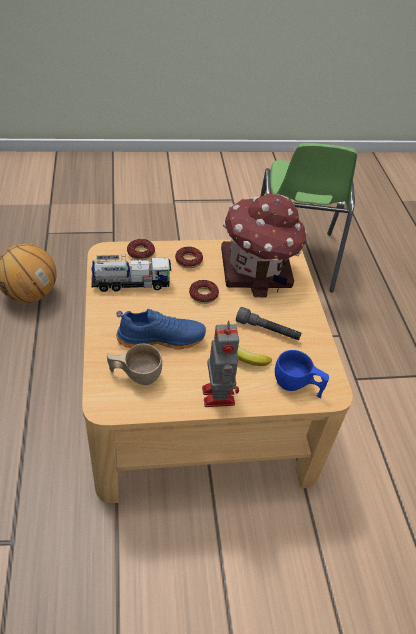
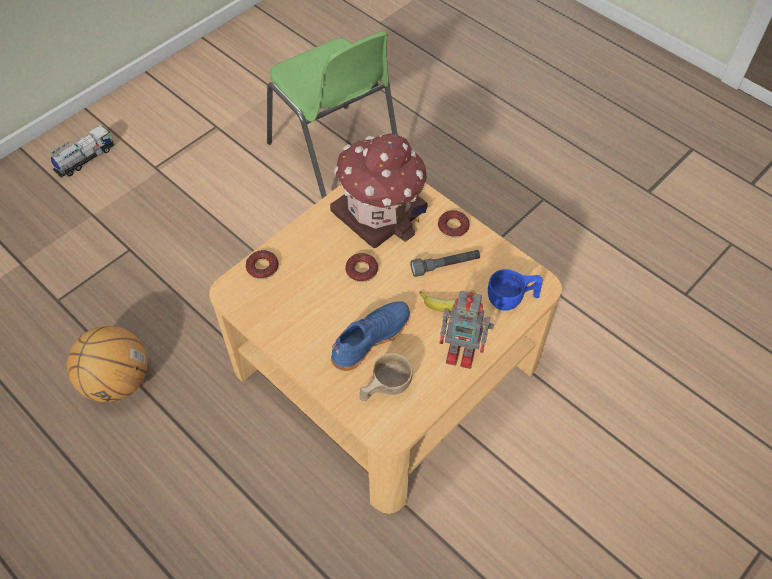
camera: 35 degrees left, 10 degrees up
toy truck [91,254,172,292] -> toy truck moved to [50,125,114,178]
donut [175,247,203,268] -> donut moved to [438,210,470,238]
toy robot [202,321,239,407] -> toy robot turned 150 degrees clockwise [439,291,494,369]

